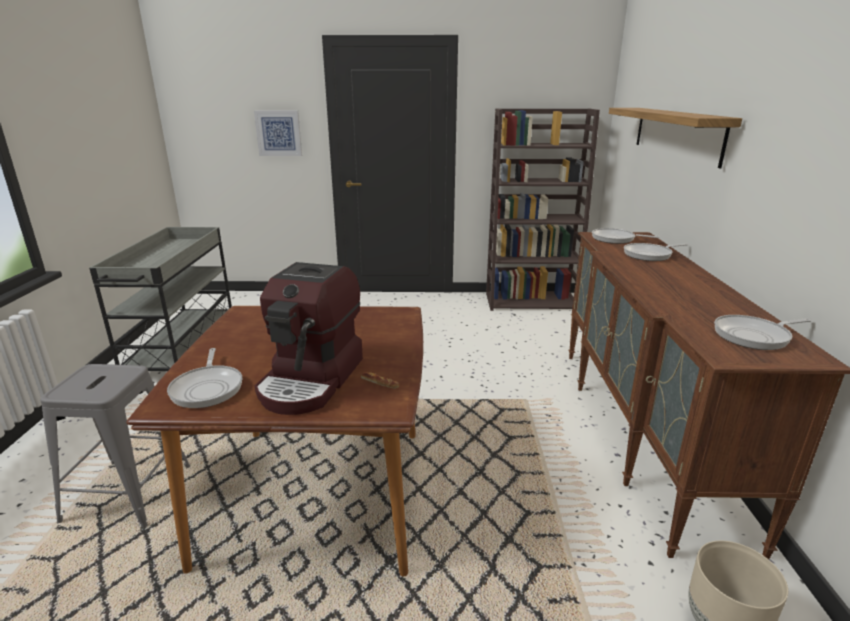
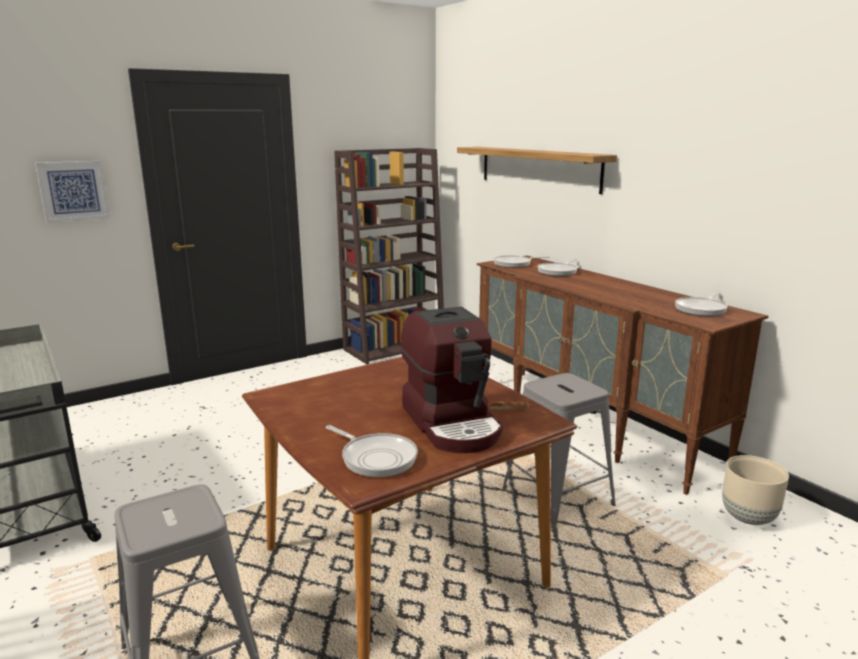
camera: 35 degrees left, 5 degrees down
none -> grey stool [502,373,616,529]

